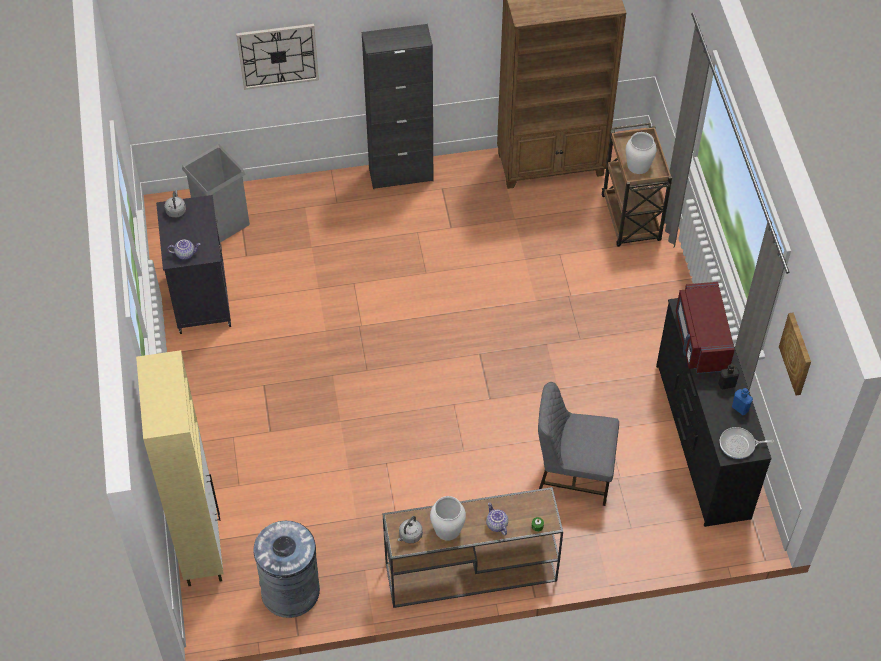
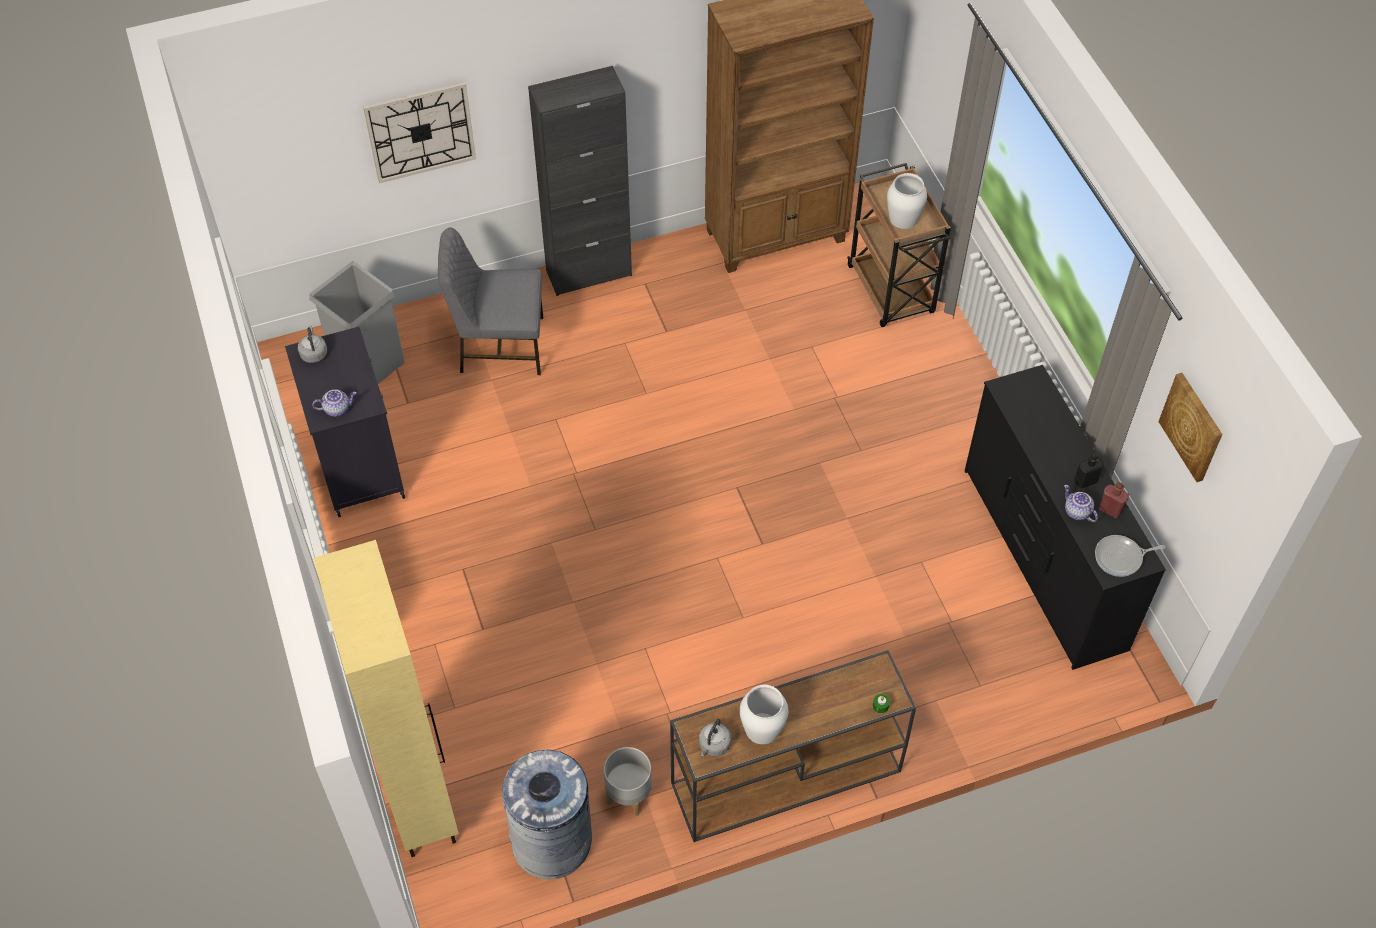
camera: 10 degrees left, 0 degrees up
teapot [486,502,508,535] -> teapot moved to [1064,485,1098,522]
grey chair [538,382,619,506] -> grey chair moved to [438,228,543,375]
red microwave [676,282,735,374] -> none
blue bottle [732,388,753,415] -> red bottle [1099,482,1129,518]
none -> grey planter [604,747,652,816]

